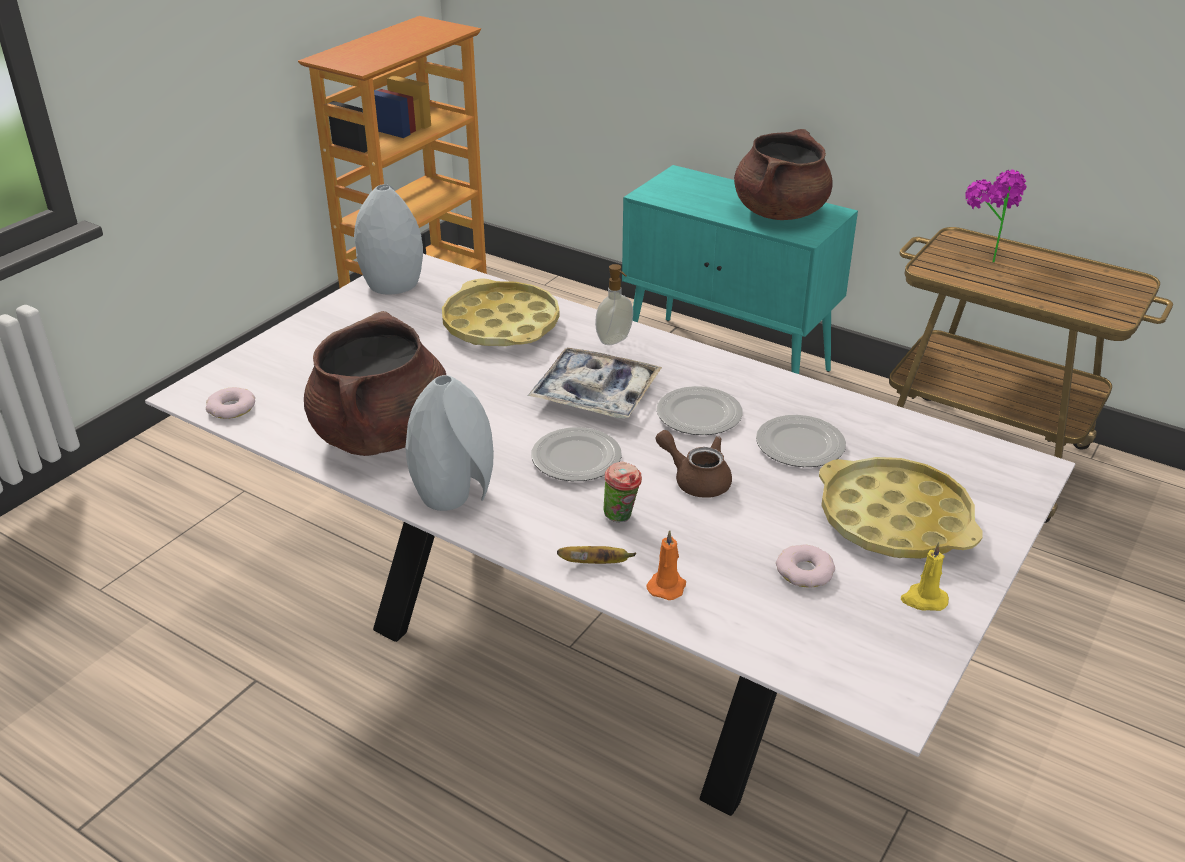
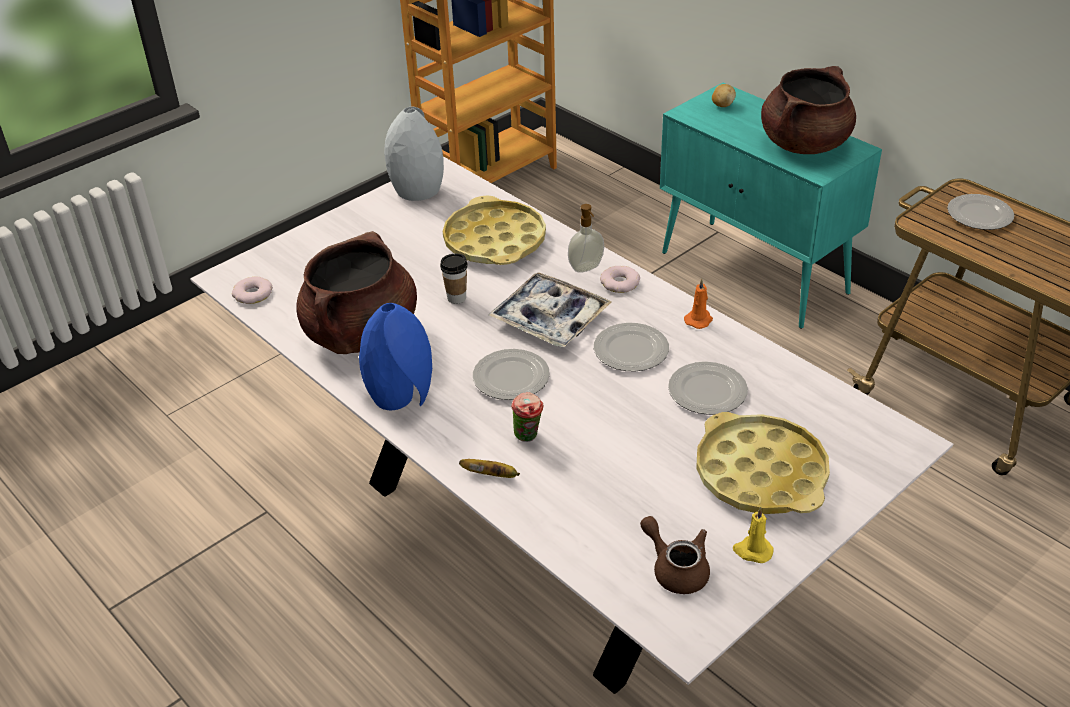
camera: 15 degrees right, 5 degrees up
grey vase [405,375,494,511] -> blue vase [359,303,432,410]
orange candle [646,530,686,600] -> orange candle moved to [684,279,713,329]
brown teapot [655,430,732,498] -> brown teapot moved to [640,516,710,594]
donut [776,544,835,588] -> donut moved to [600,266,640,293]
potted plant [965,170,1027,263] -> plate [947,194,1014,230]
none -> cup [440,254,468,304]
none -> potato [712,84,736,107]

